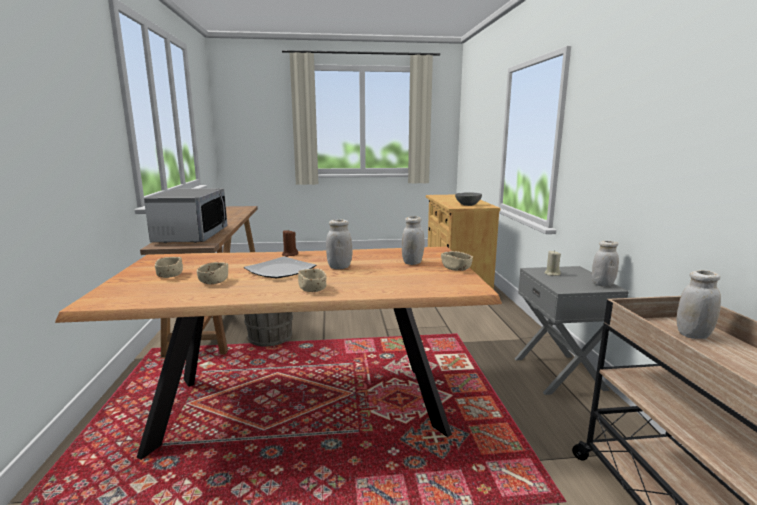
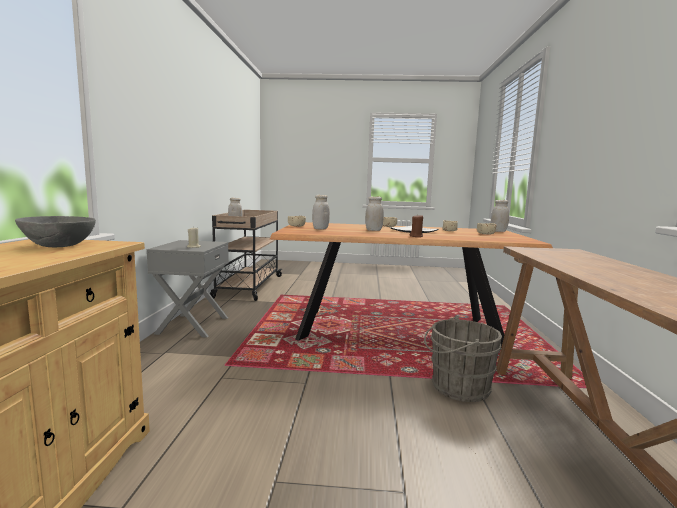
camera: 170 degrees left, 5 degrees down
microwave [144,188,228,243] -> none
white jar [592,241,619,287] -> white jar moved to [491,200,509,232]

